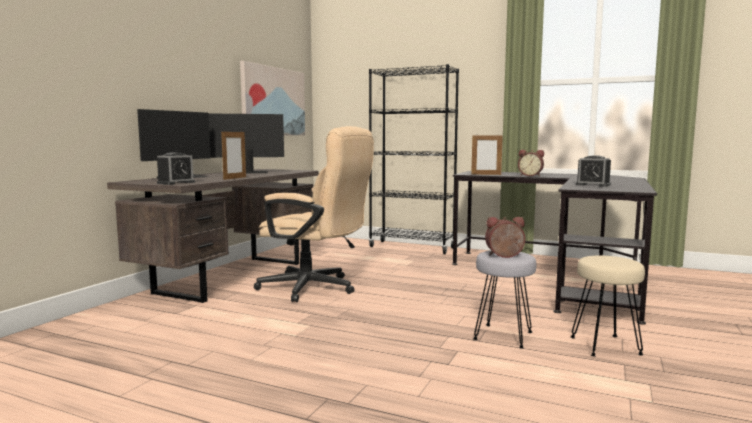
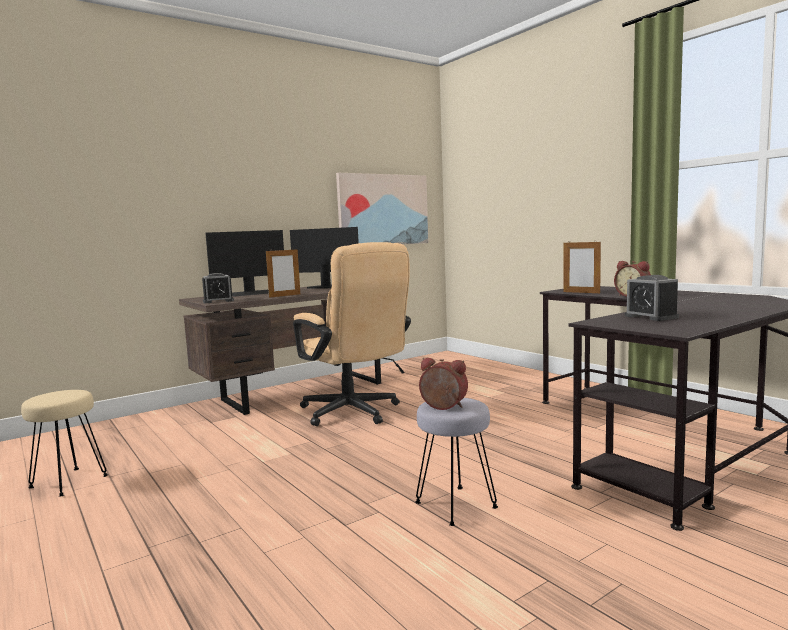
camera: 30 degrees right, 0 degrees up
black bookcase [369,64,459,254] -> none
beige stool [570,256,645,357] -> beige stool moved to [21,390,108,497]

